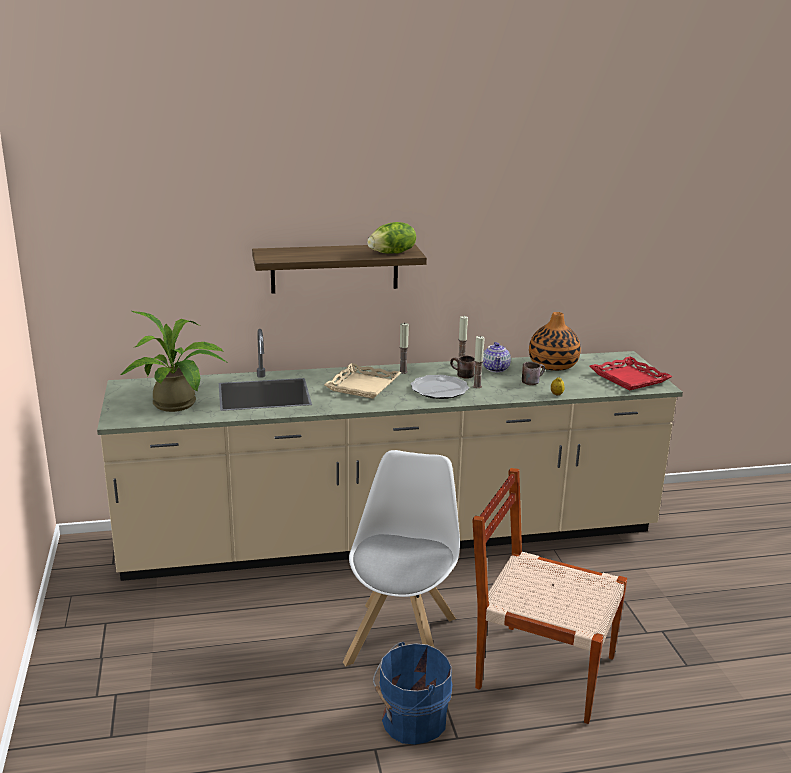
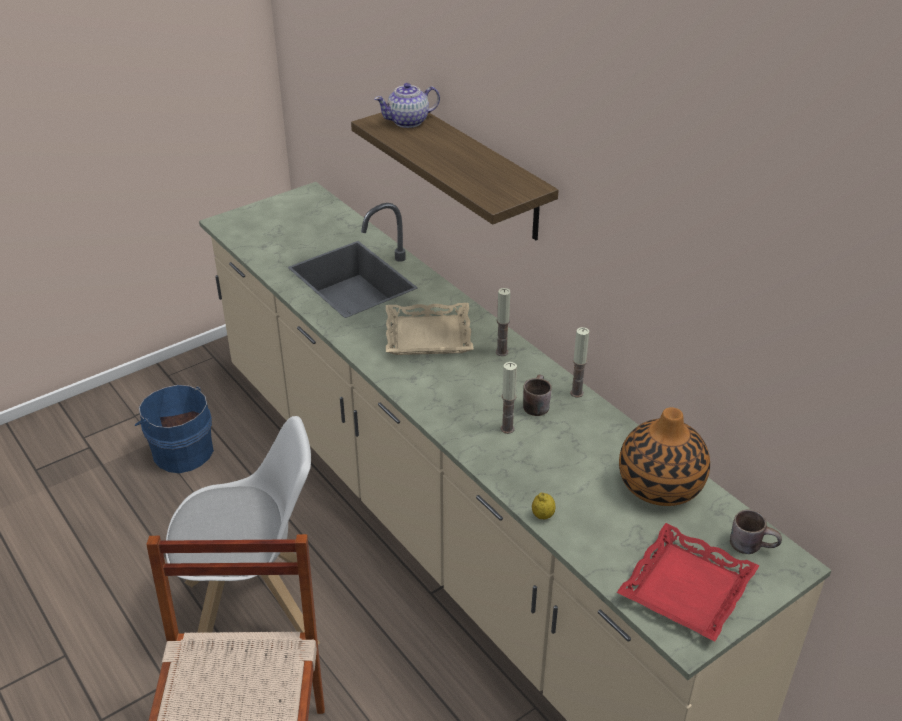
camera: 65 degrees right, 15 degrees up
potted plant [120,311,226,412] -> none
lettuce [367,222,416,254] -> none
blue bucket [373,642,453,744] -> blue bucket moved to [135,385,214,473]
plate [411,375,469,399] -> none
teapot [483,342,511,372] -> teapot moved to [374,83,440,128]
brown mug [522,362,545,385] -> brown mug moved to [730,509,782,554]

